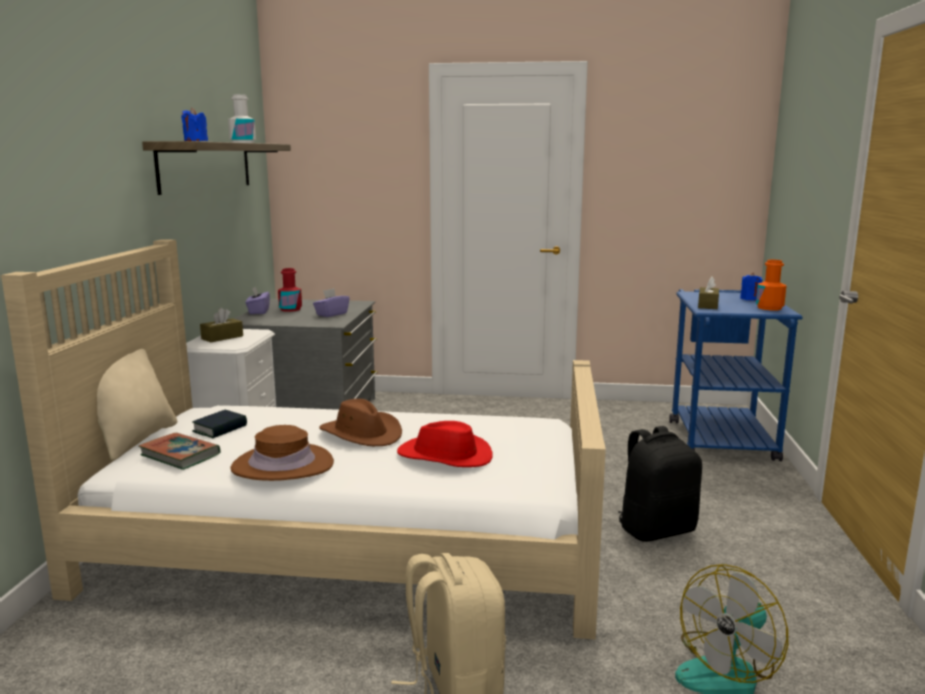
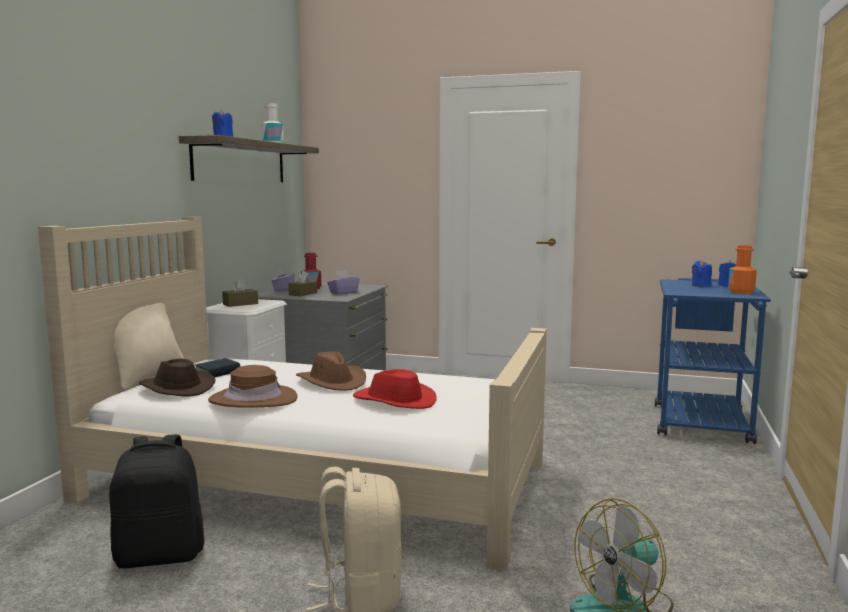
camera: 10 degrees right, 5 degrees down
book [138,432,220,470] -> brown hat [139,359,215,396]
black backpack [618,426,702,542] -> black backpack moved to [109,434,204,569]
brown tissue box [698,277,719,309] -> brown tissue box moved to [288,271,317,296]
none -> blue candle [692,260,712,287]

